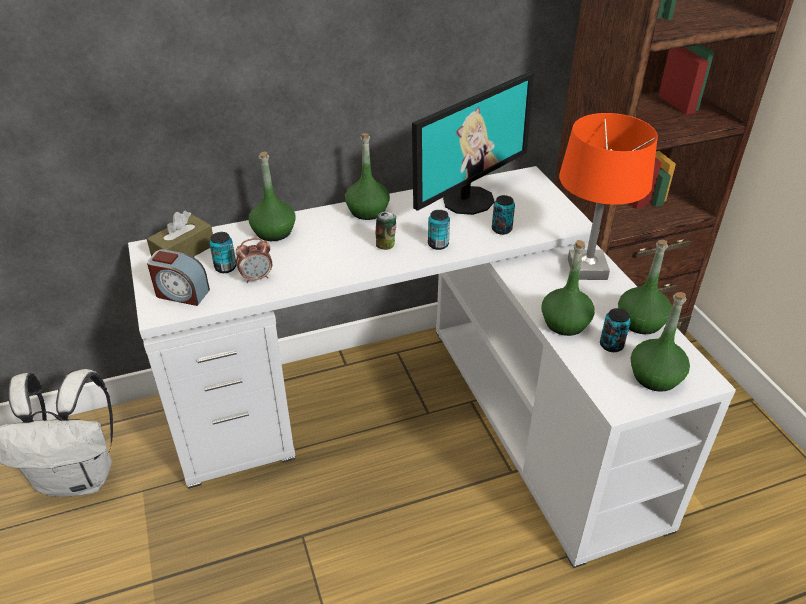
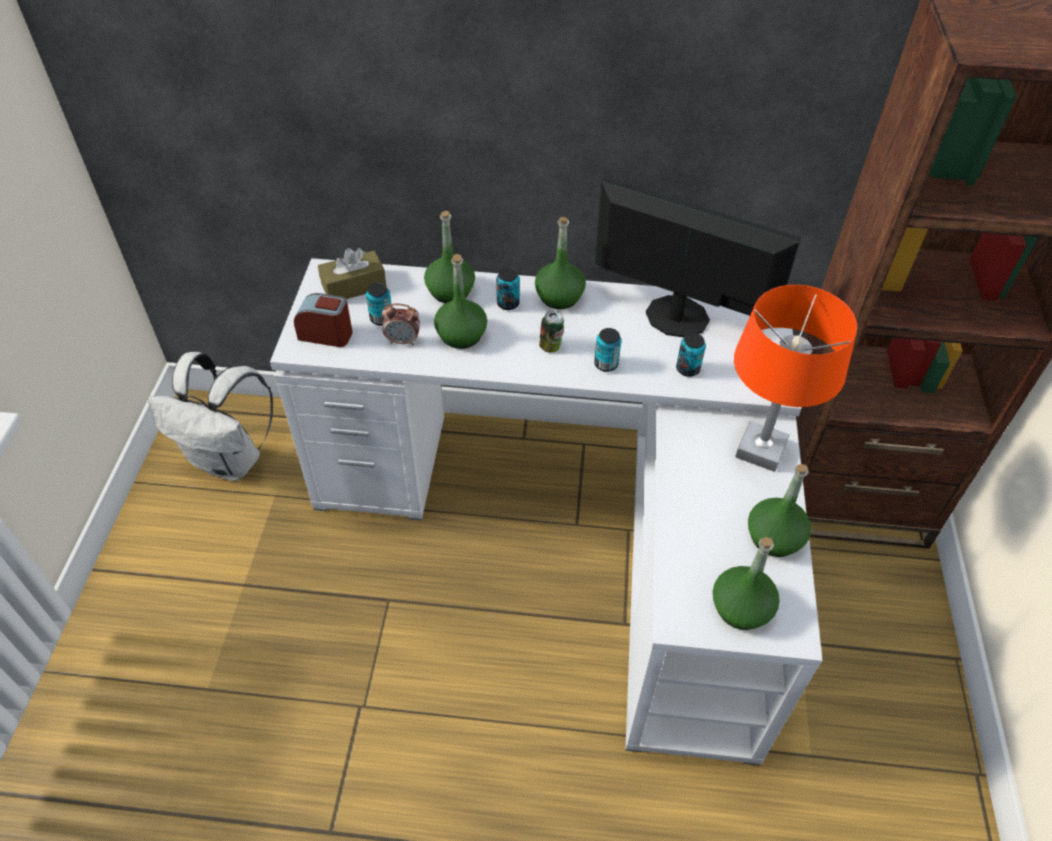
camera: 25 degrees right, 10 degrees up
alarm clock [147,249,210,306] -> alarm clock turned 150 degrees clockwise [294,293,353,347]
monitor [412,71,534,215] -> monitor turned 135 degrees counterclockwise [595,177,801,337]
green bottle [541,240,595,336] -> green bottle moved to [434,254,487,349]
can [600,308,630,352] -> can moved to [496,268,520,310]

